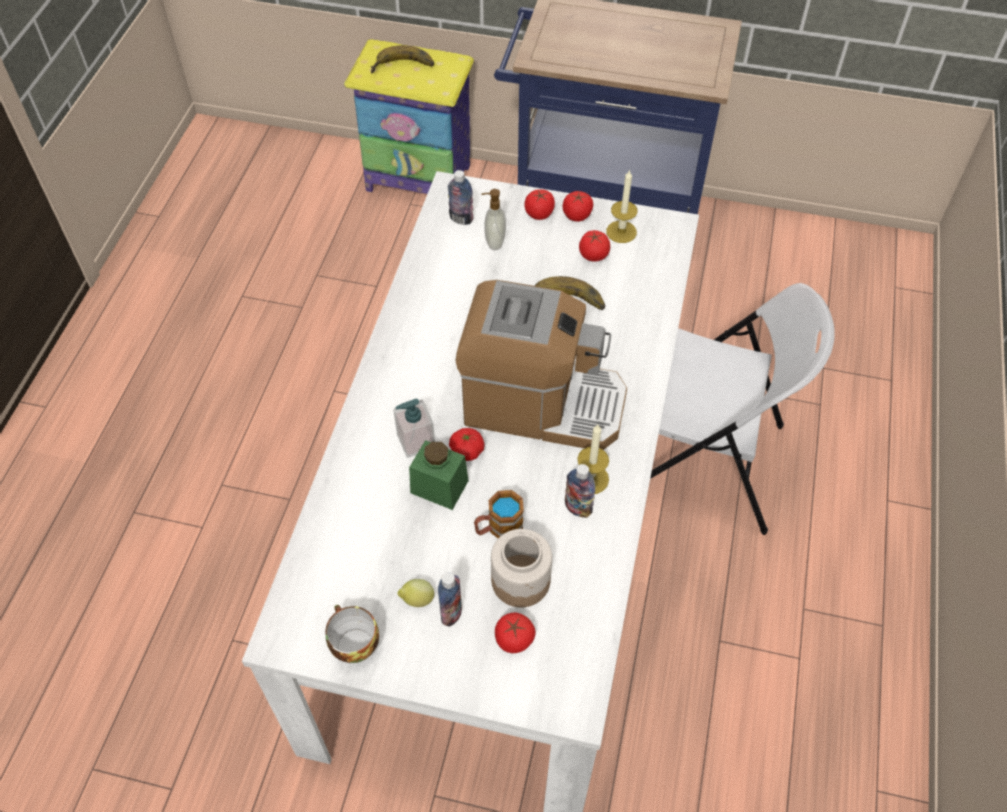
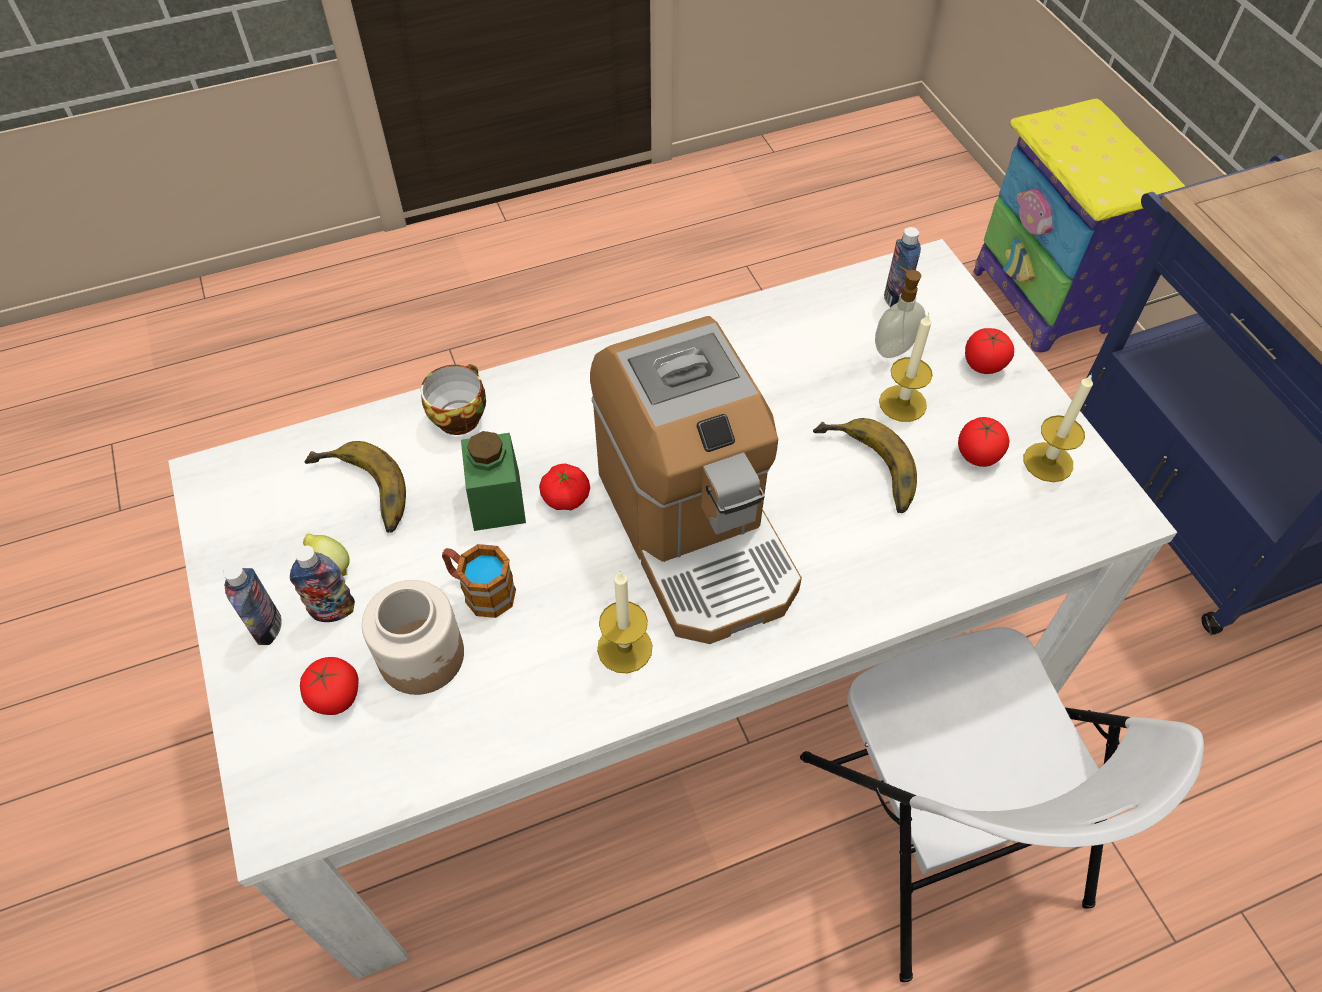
camera: 55 degrees right, 0 degrees up
cup [325,605,379,663] -> cup moved to [421,364,486,435]
banana [371,45,434,74] -> banana moved to [305,441,406,533]
soap dispenser [393,399,435,458] -> none
tomato [563,191,593,222] -> none
bottle [565,464,595,518] -> bottle moved to [223,563,282,645]
none -> candle [879,313,933,422]

